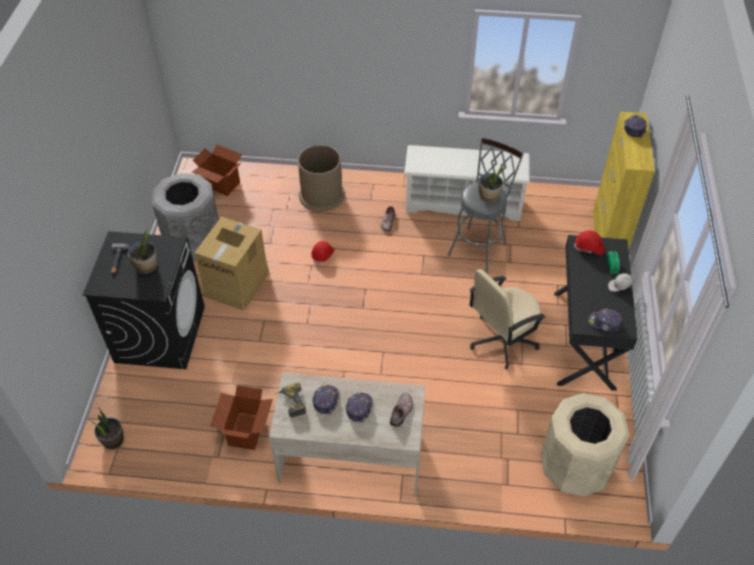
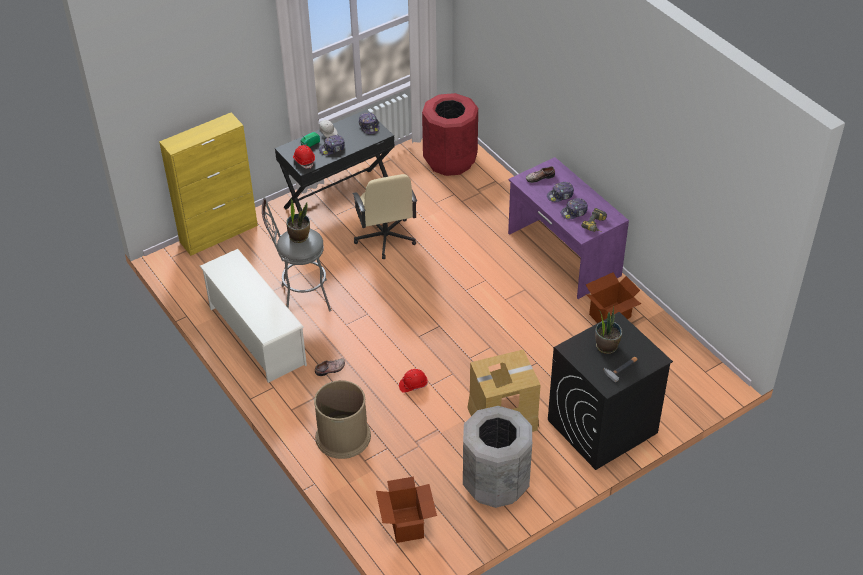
camera: 130 degrees left, 5 degrees down
potted plant [91,407,124,450] -> none
beige desk [269,373,425,496] -> purple desk [508,157,629,299]
beige office chair [469,269,545,370] -> beige office chair turned 60 degrees clockwise [352,174,417,259]
beige trash can [541,393,630,497] -> red trash can [422,93,478,176]
cap [624,115,647,138] -> cap moved to [319,135,345,155]

